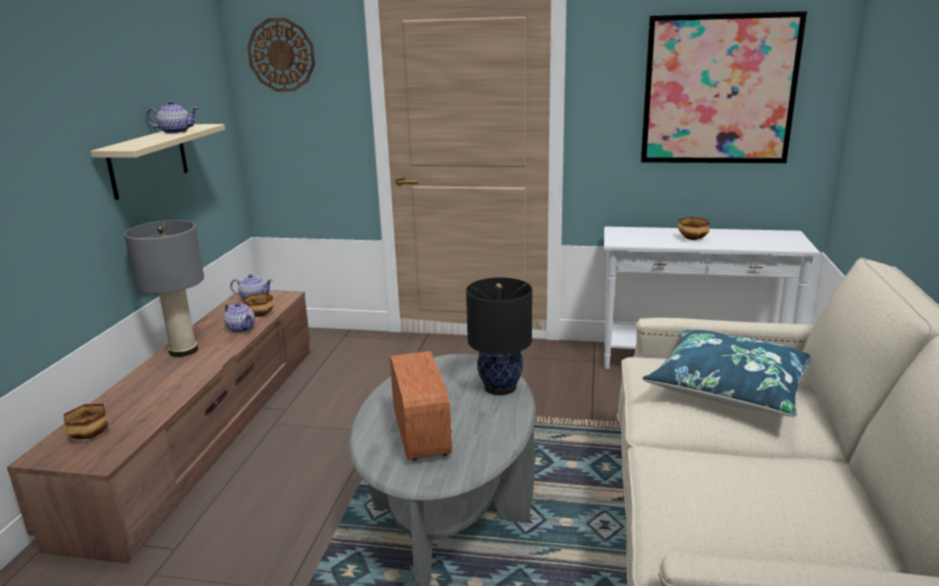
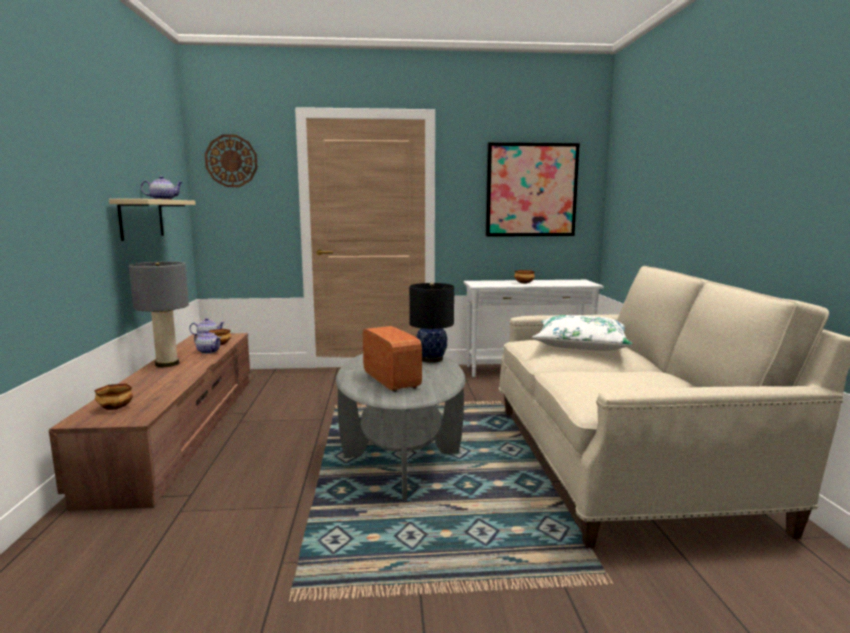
camera: 15 degrees left, 10 degrees down
blue pillow [642,330,811,417] -> white pillow [532,315,633,351]

